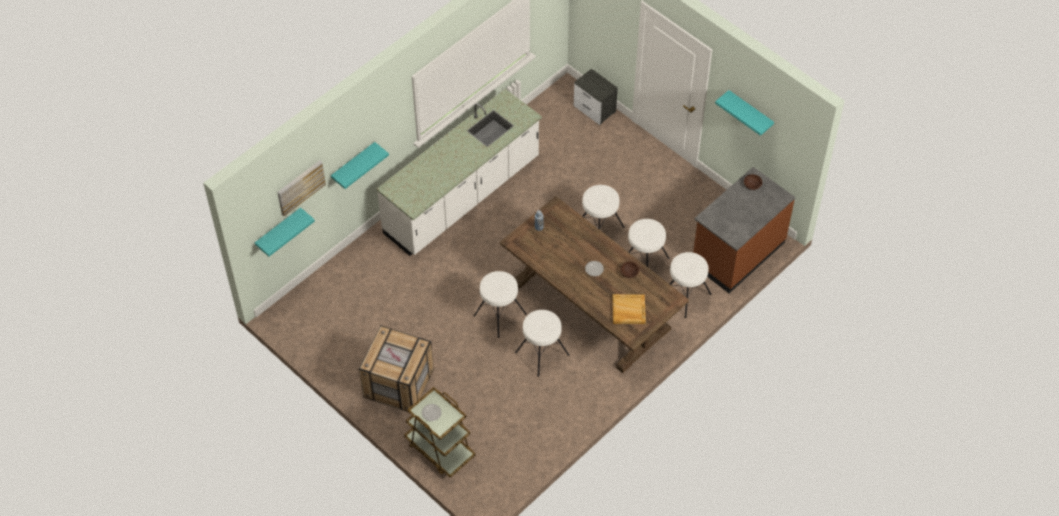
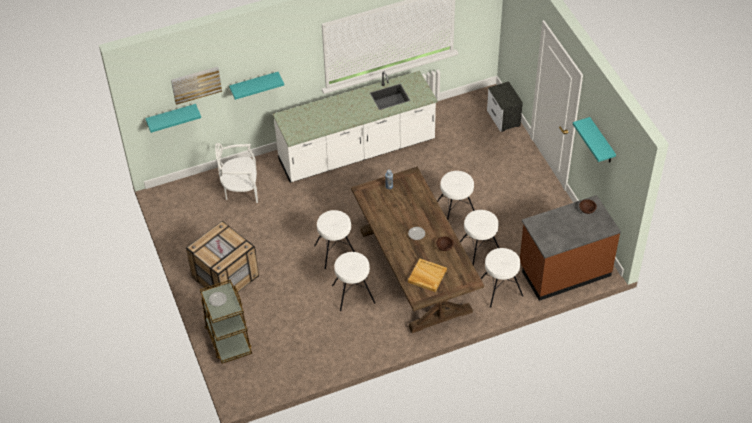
camera: 25 degrees right, 5 degrees down
none -> white chair [215,143,258,203]

